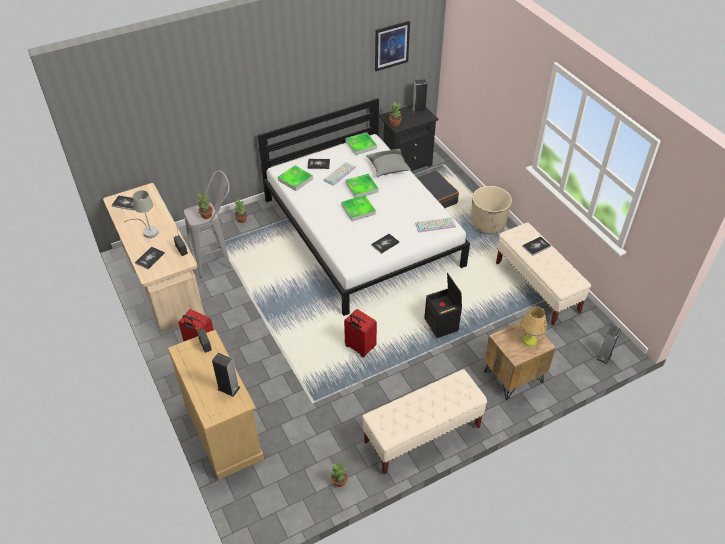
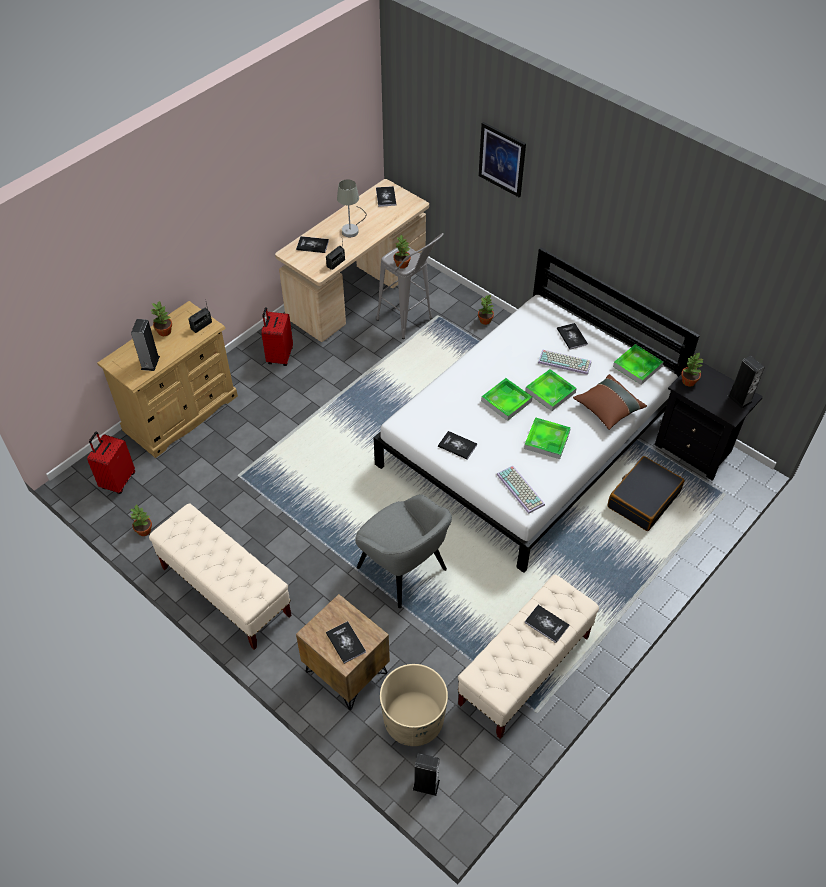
camera: 70 degrees right, 5 degrees up
tray [278,165,313,191] -> tray moved to [524,417,571,459]
red suitcase [344,309,377,357] -> red suitcase moved to [87,432,135,494]
grey pillow [366,149,411,177] -> brown pillow [573,374,647,430]
picture [375,21,410,71] -> picture moved to [478,122,526,197]
black storage box [424,273,462,338] -> grey armchair [355,494,452,608]
beige planter [471,186,512,234] -> beige planter moved to [380,664,448,746]
table lamp [520,306,547,346] -> book [326,621,366,664]
none -> potted plant [151,301,172,336]

